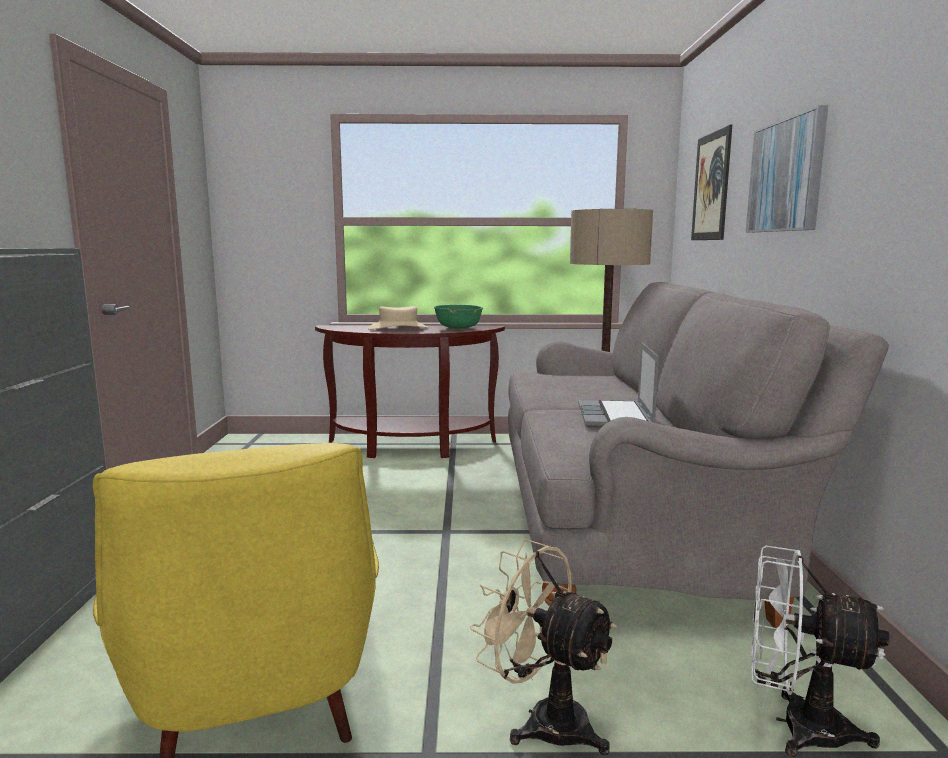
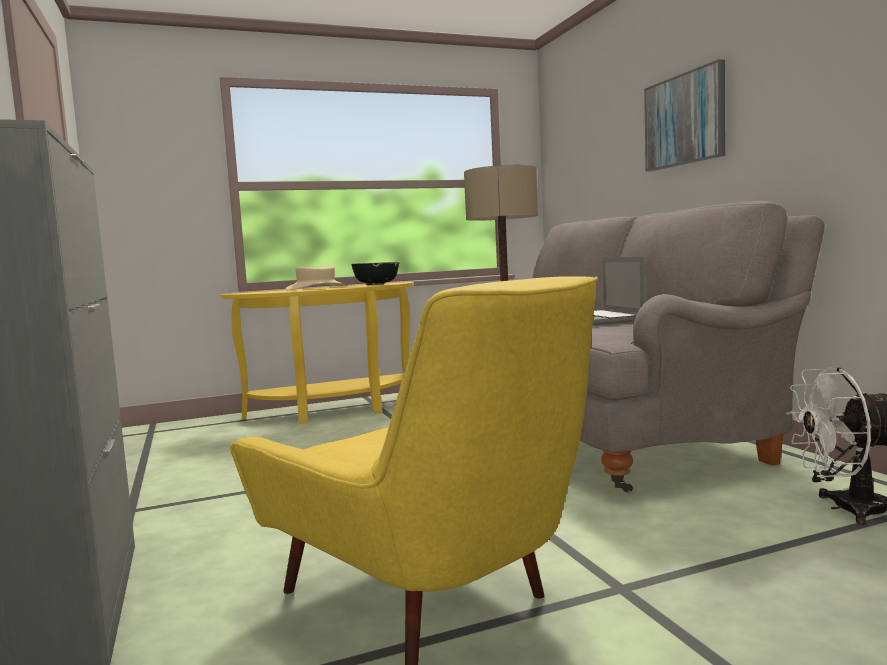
camera: 20 degrees left, 5 degrees down
brown console table [315,325,505,458] -> yellow console table [221,282,414,424]
green bowl [434,305,483,330] -> black bowl [351,262,399,285]
beige fan [470,539,617,756] -> none
picture [691,125,732,240] -> none

